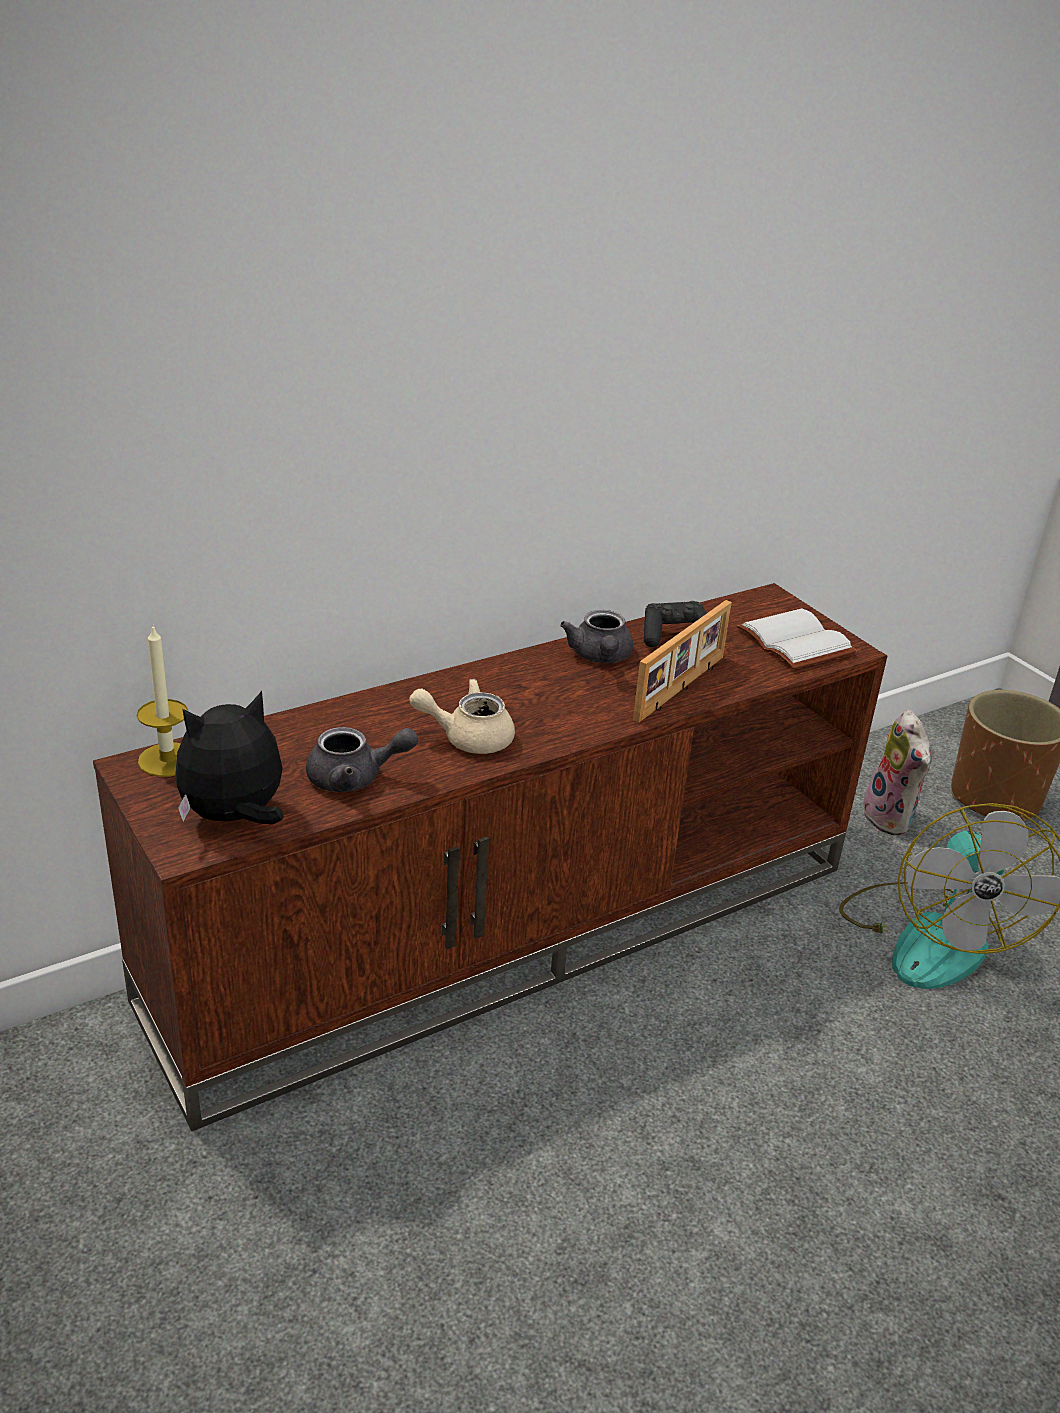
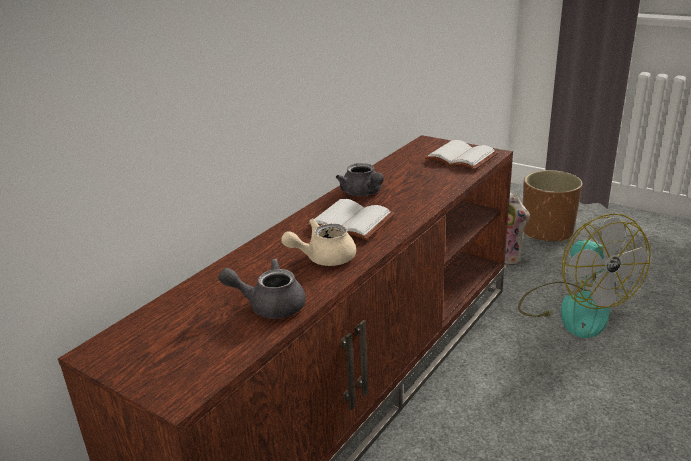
camera: 20 degrees left, 5 degrees down
candle [137,627,188,777] -> none
plush toy [175,691,284,824] -> none
grey teapot [306,727,418,792] -> grey teapot turned 150 degrees counterclockwise [218,259,306,319]
picture frame [633,600,732,723] -> none
black game controller [644,601,707,647] -> none
none -> white book [307,199,395,240]

